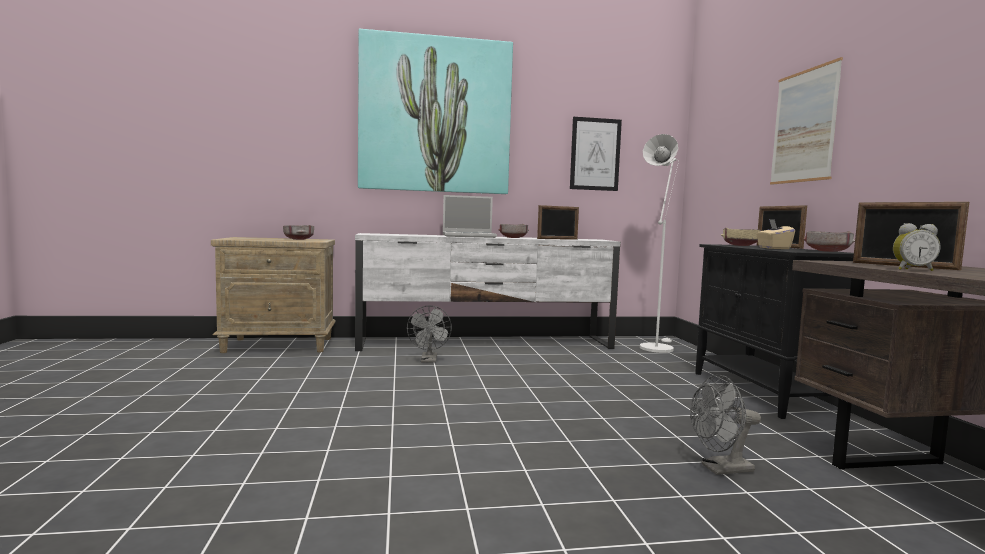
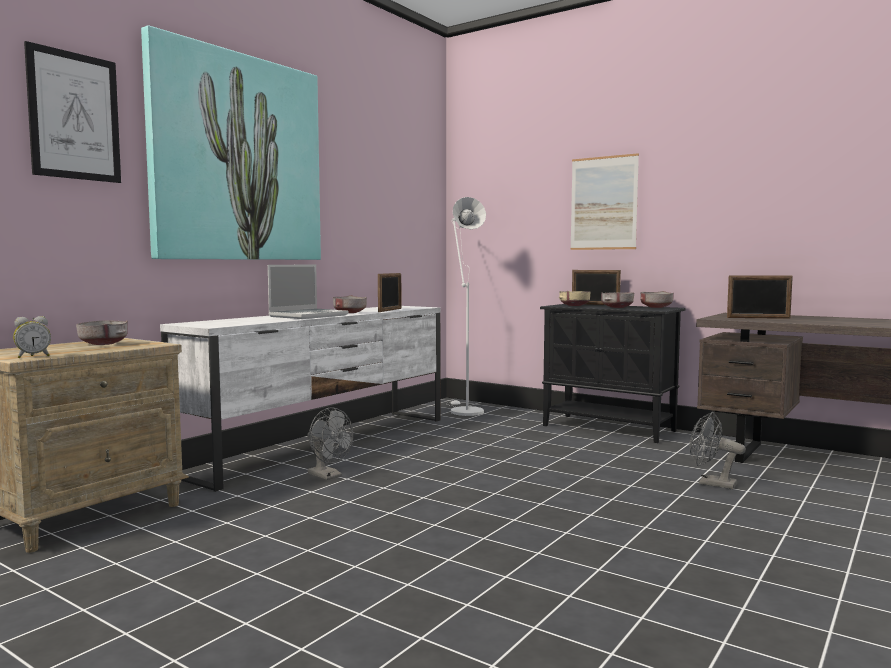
camera: 45 degrees left, 0 degrees up
picture [570,117,622,191] -> picture moved to [24,41,121,183]
grey fan [690,375,761,475] -> grey fan turned 90 degrees clockwise [689,412,746,489]
beige tissue box [756,219,795,249] -> grey bowl [601,292,634,308]
alarm clock [893,223,941,271] -> alarm clock moved to [13,316,51,358]

